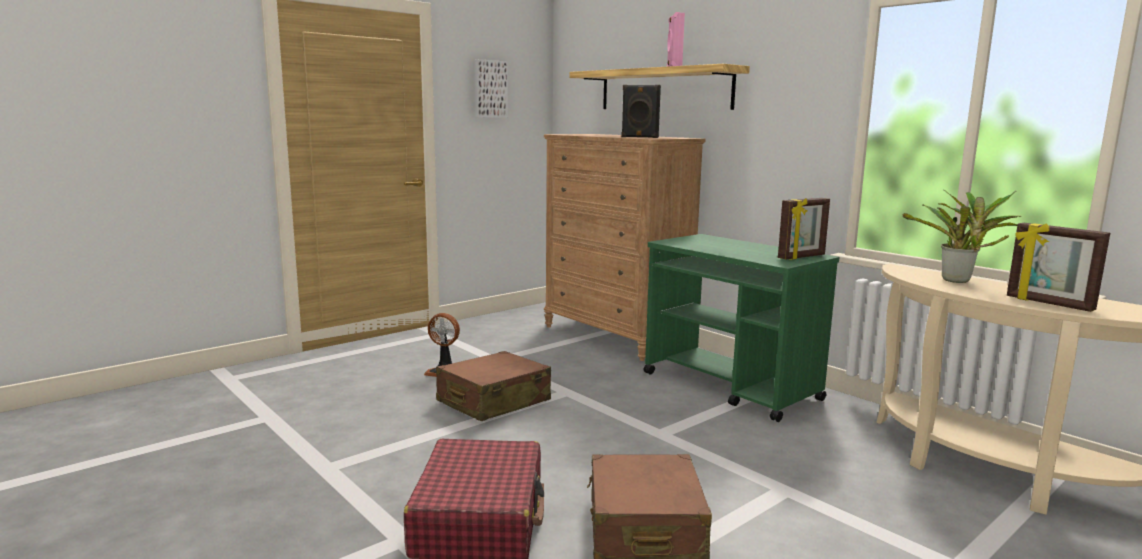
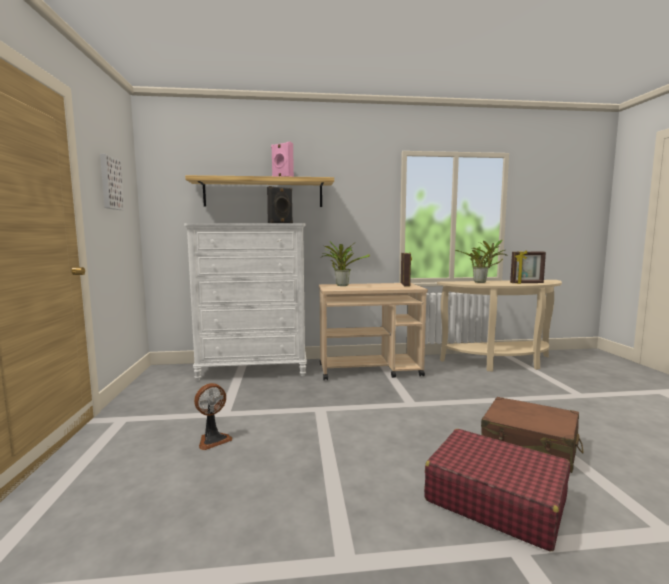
camera: 55 degrees left, 5 degrees down
brown suitcase [436,351,551,421] -> none
brown dresser [544,134,706,361] -> white dresser [184,223,307,381]
green cart [643,234,840,422] -> beige cart [319,283,428,381]
none -> potted plant [322,241,370,286]

